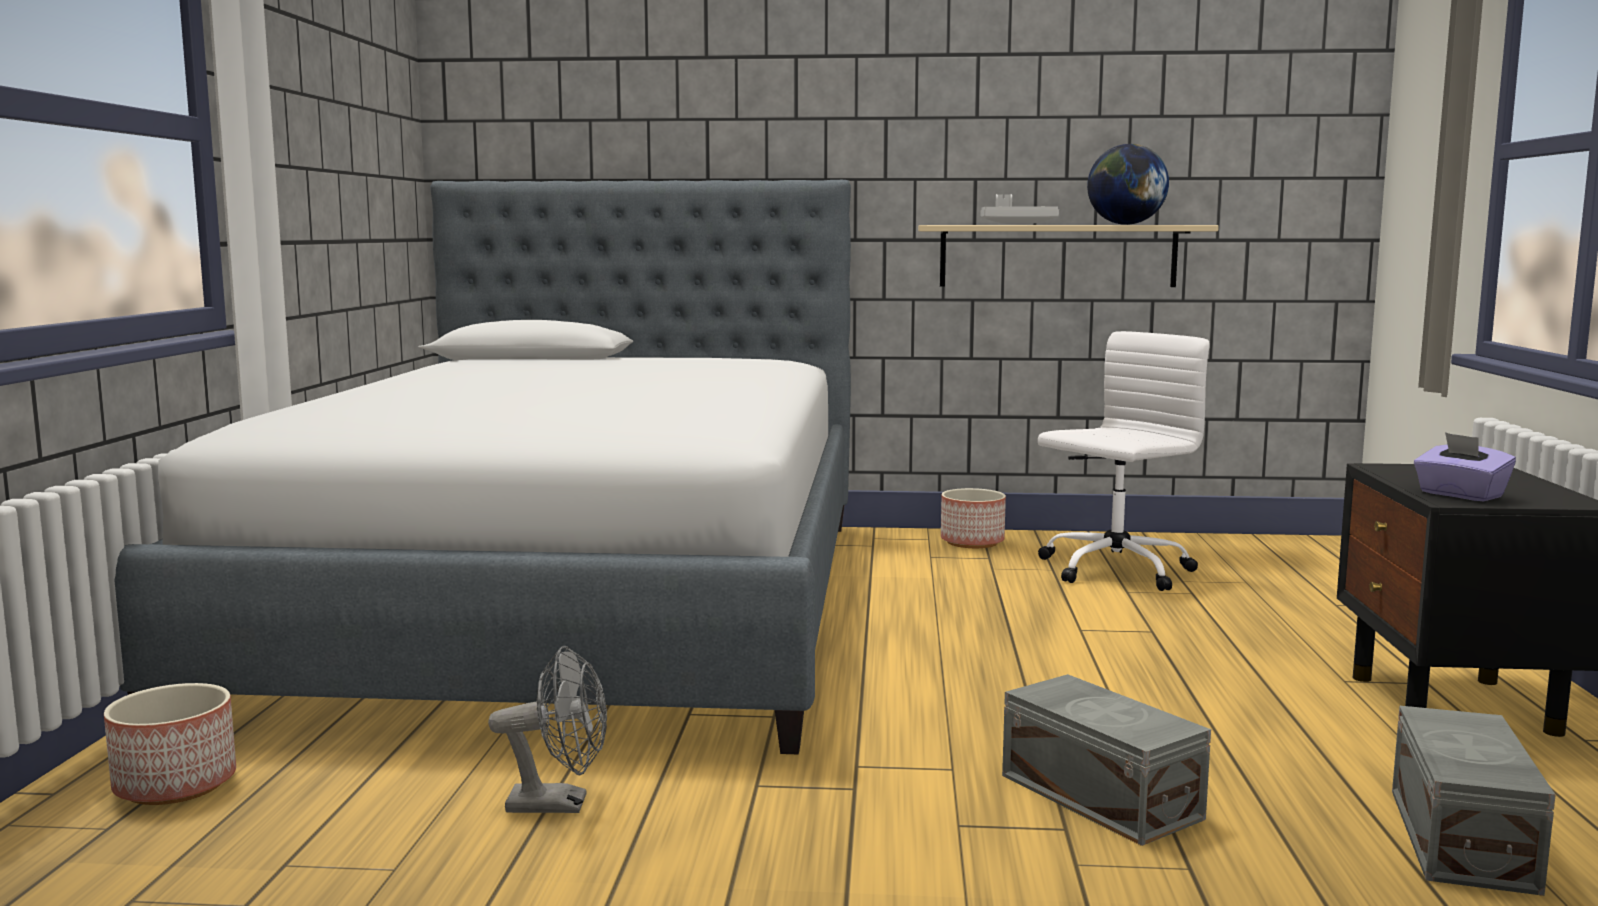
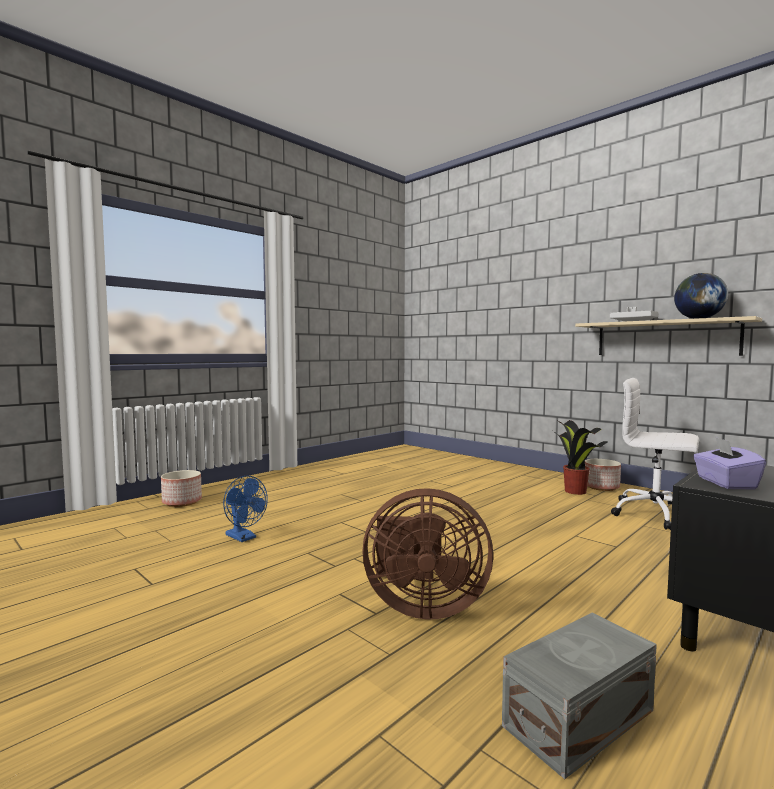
camera: 40 degrees right, 5 degrees down
bed [114,180,851,754] -> none
grey fan [488,646,607,813] -> blue fan [223,475,268,542]
grey storage box [1002,674,1211,846] -> brown fan [363,488,493,620]
white office chair [1038,331,1209,591] -> white office chair turned 150 degrees counterclockwise [611,378,699,530]
none -> potted plant [553,420,607,495]

